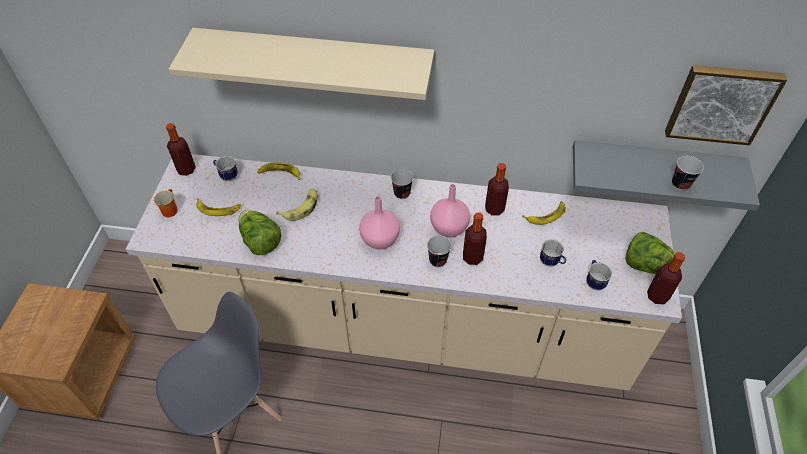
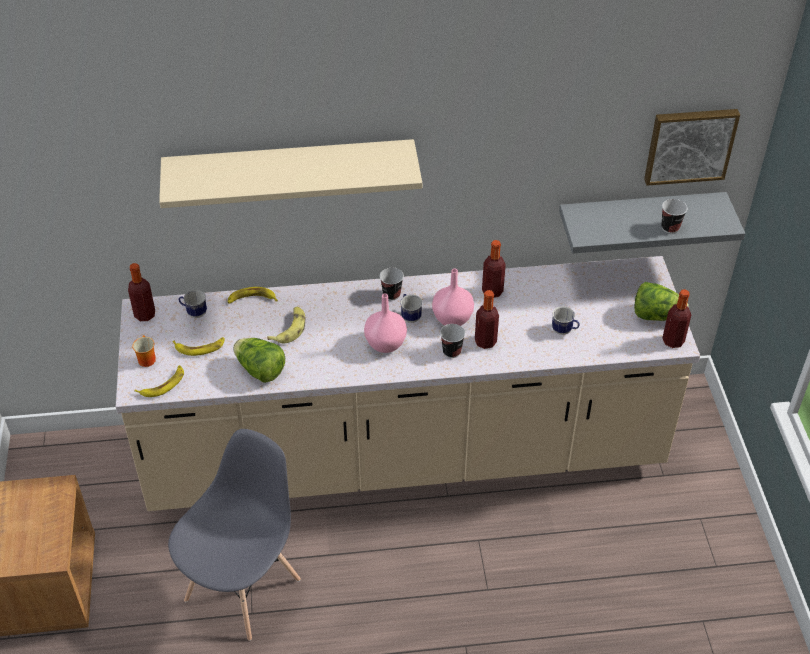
camera: 15 degrees left, 5 degrees down
banana [522,201,566,225] -> banana moved to [135,365,184,397]
mug [586,260,612,291] -> mug moved to [401,294,423,323]

